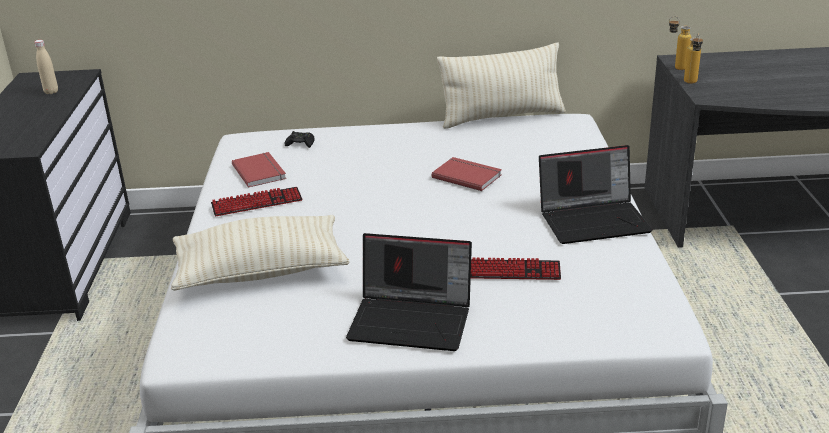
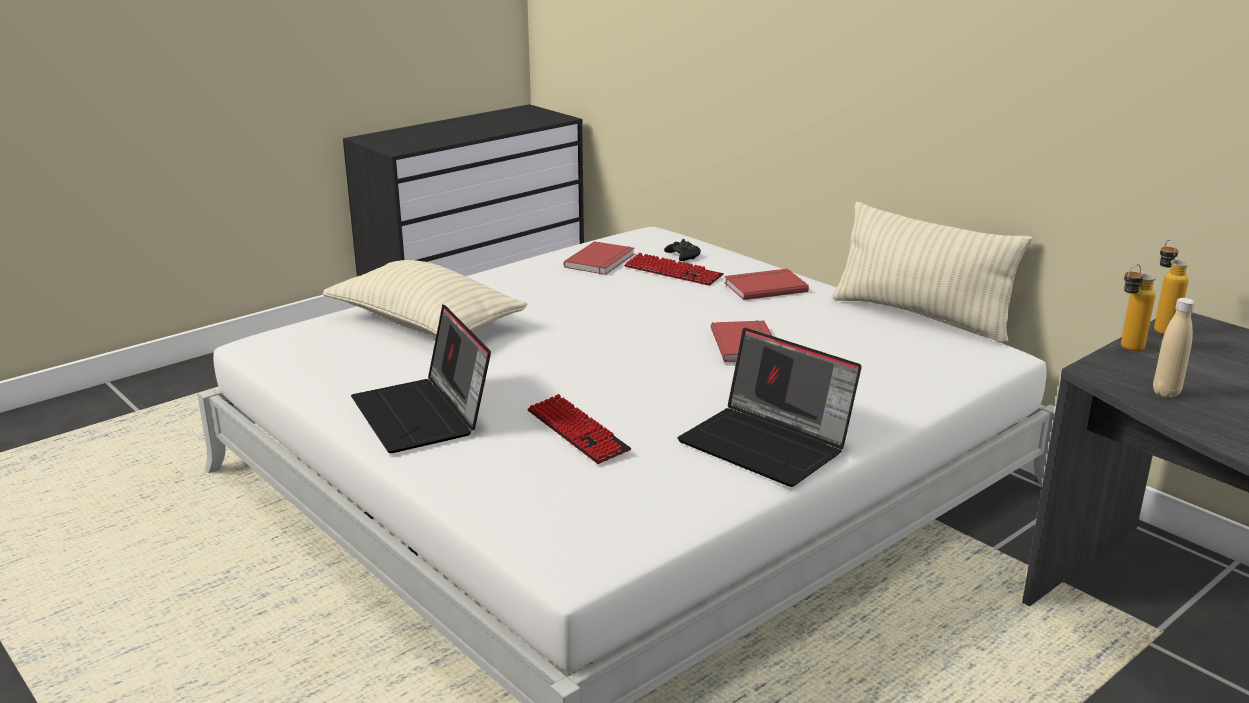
camera: 50 degrees right, 5 degrees down
beige bottle [35,40,58,94] -> beige bottle moved to [1153,298,1195,398]
keyboard [211,187,303,216] -> keyboard moved to [624,253,724,286]
none -> red book [724,269,809,300]

